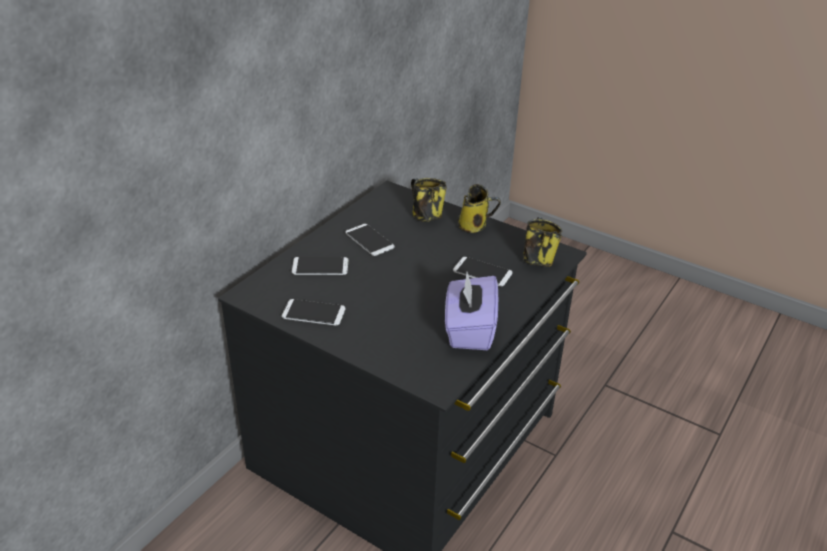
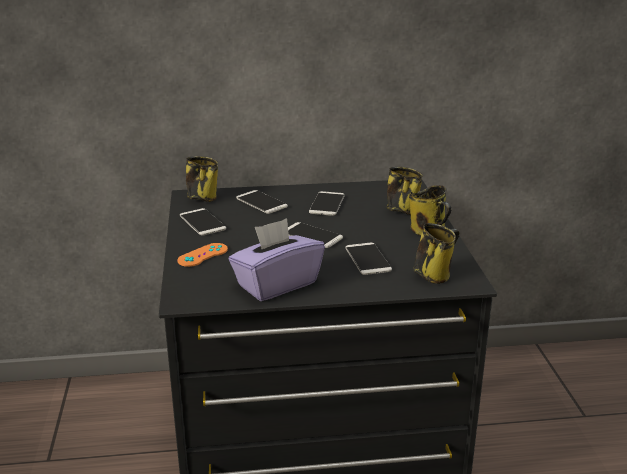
camera: 50 degrees right, 10 degrees down
none -> orange game controller [177,243,228,267]
none -> mug [186,156,218,202]
none -> phone [288,222,343,248]

